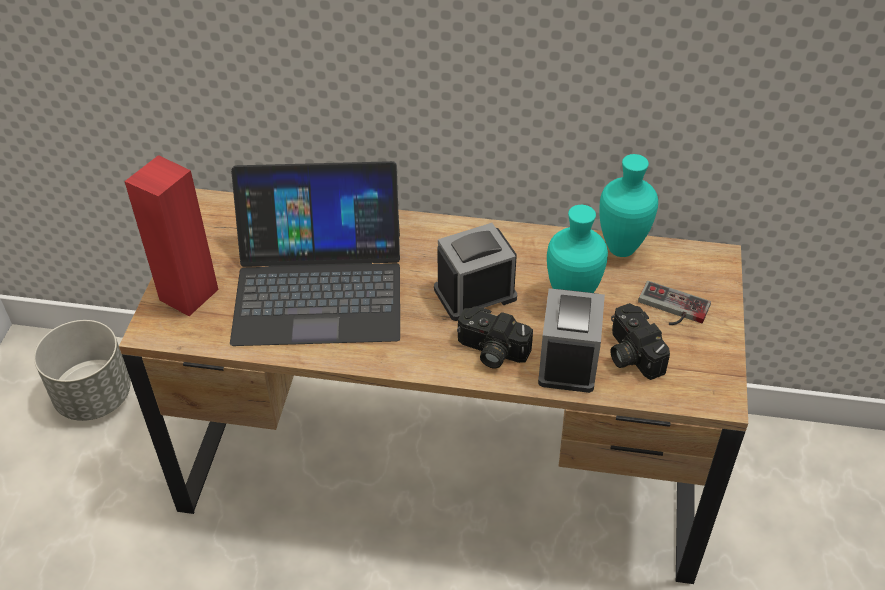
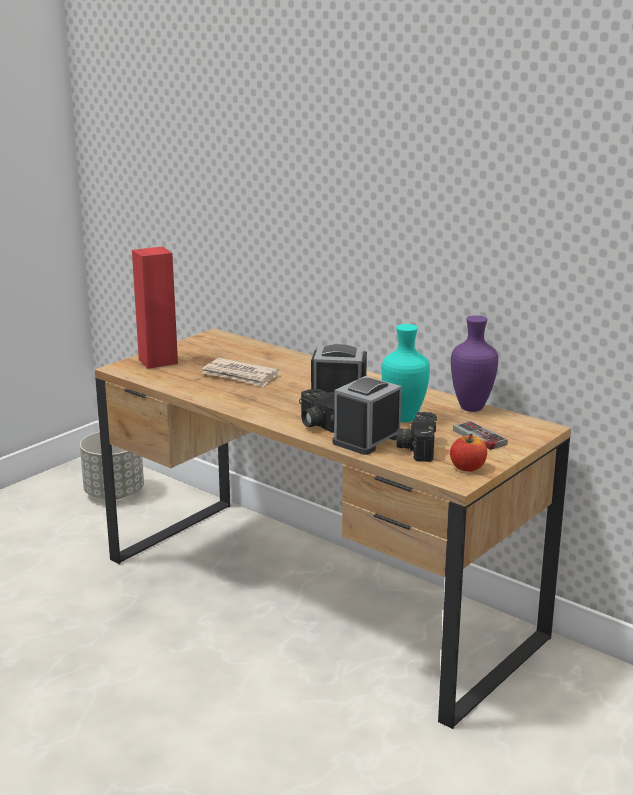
camera: 30 degrees right, 25 degrees down
laptop [230,161,400,346] -> newspaper [202,358,280,387]
turquoise vase [599,154,658,257] -> purple vase [451,315,498,412]
none -> apple [450,434,487,471]

